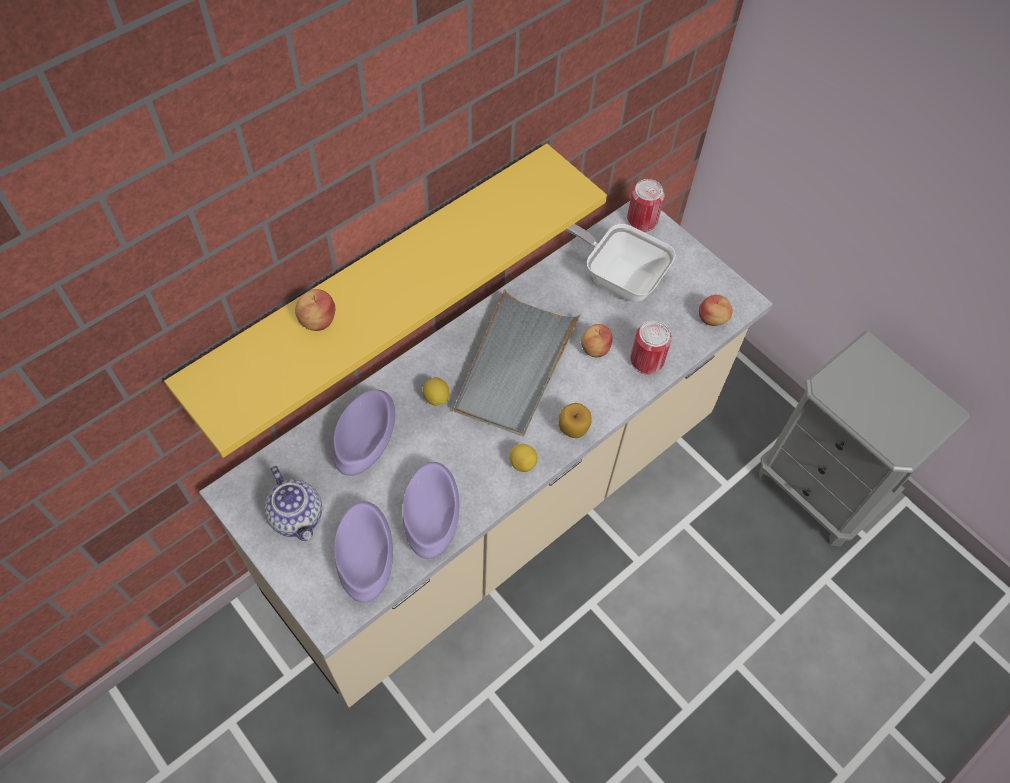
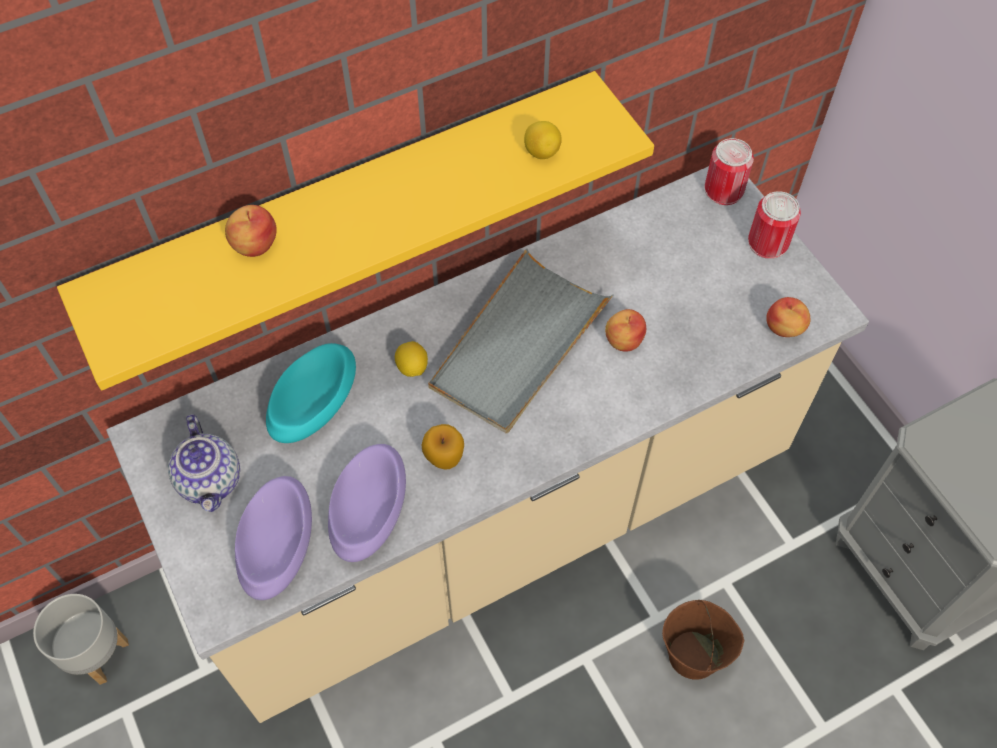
camera: 15 degrees right, 0 degrees up
purple bowl [332,390,395,476] -> turquoise bowl [266,343,356,443]
lemon [509,444,537,472] -> lemon moved to [524,121,562,159]
apple [558,403,592,438] -> apple moved to [422,424,464,470]
frying pan [565,224,676,302] -> none
can [630,321,672,375] -> can moved to [748,191,801,259]
none -> grey planter [33,594,129,685]
none -> brown bucket [662,600,744,680]

